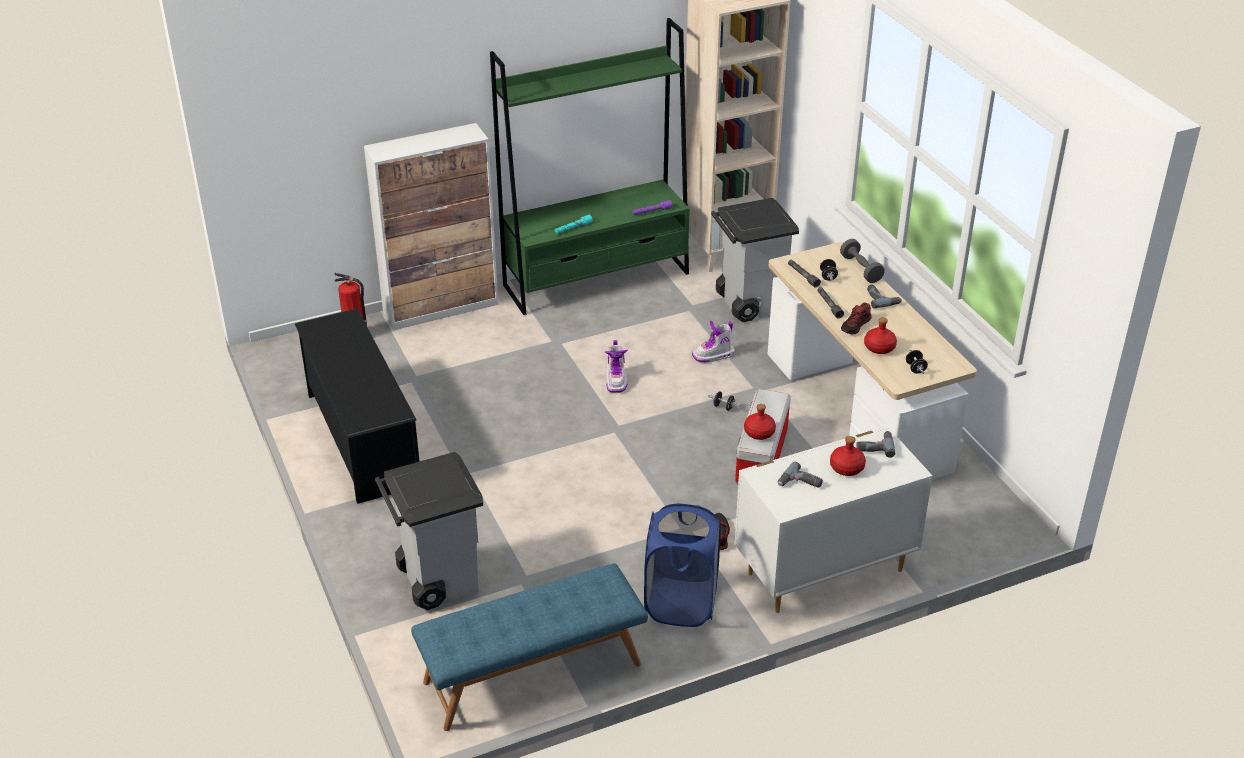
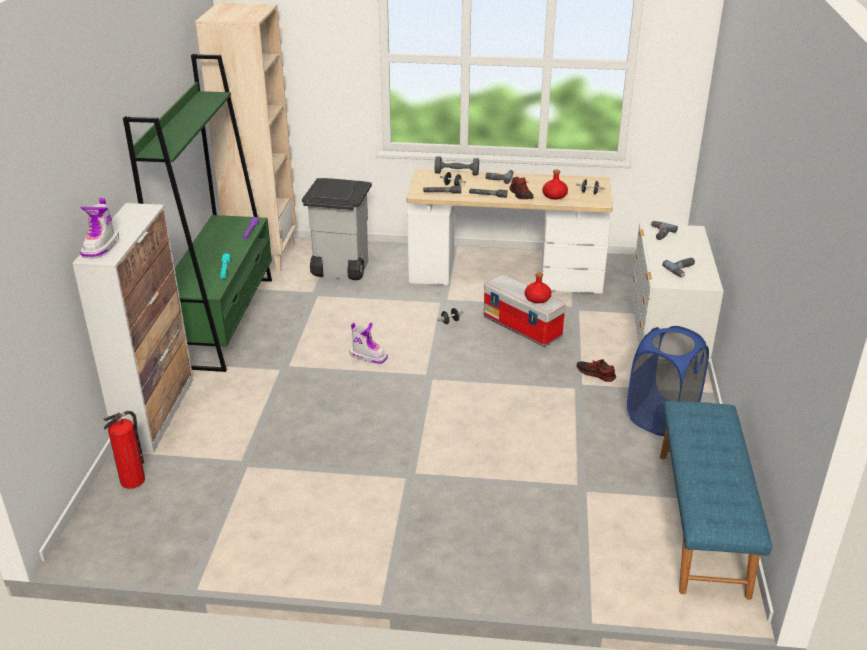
camera: 60 degrees left, 5 degrees down
black shoe rack [295,309,420,504] -> none
grey trash can [375,452,483,610] -> none
boot [692,321,735,363] -> boot moved to [80,198,119,258]
red bottle [830,436,866,476] -> none

